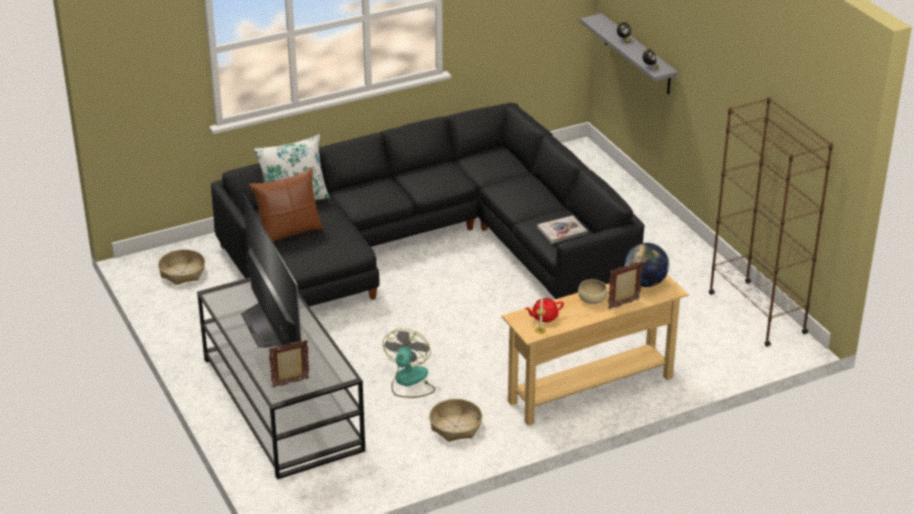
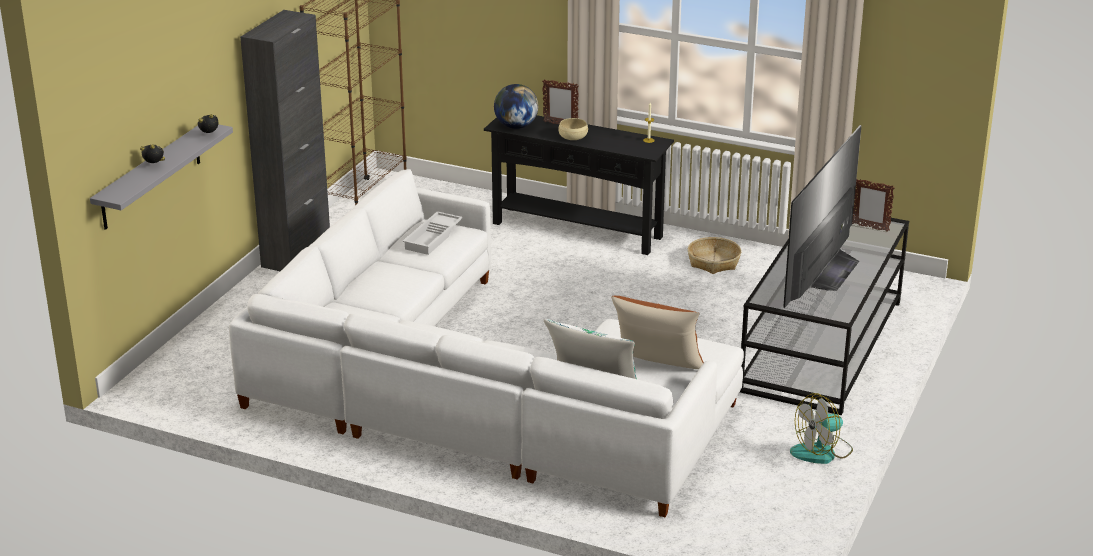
camera: 130 degrees left, 5 degrees down
basket [158,249,205,285] -> none
black sofa [211,103,645,307] -> white sofa [229,169,744,517]
fan [383,329,435,398] -> fan moved to [790,393,853,464]
beige console table [502,274,688,426] -> black console table [484,115,674,255]
red teapot [525,298,564,322] -> none
book [537,216,588,244] -> white tray [403,211,463,255]
none -> black cabinet [240,10,330,271]

